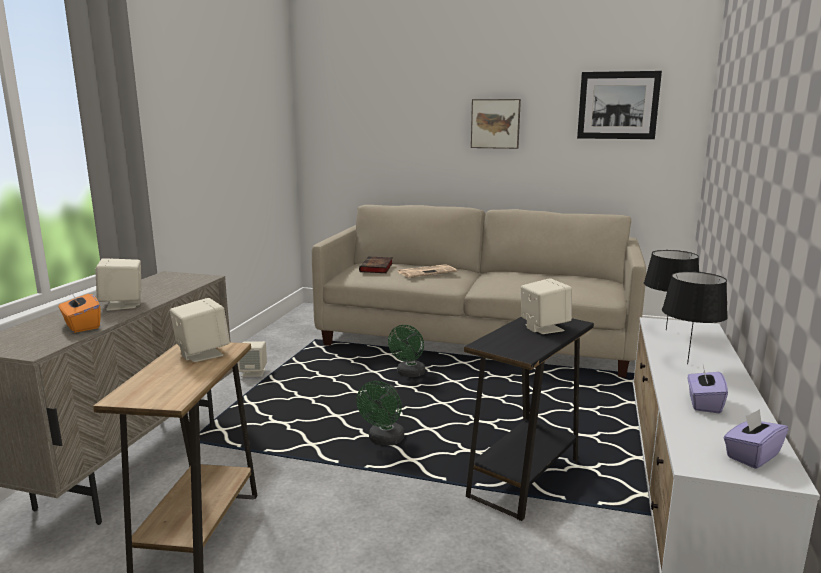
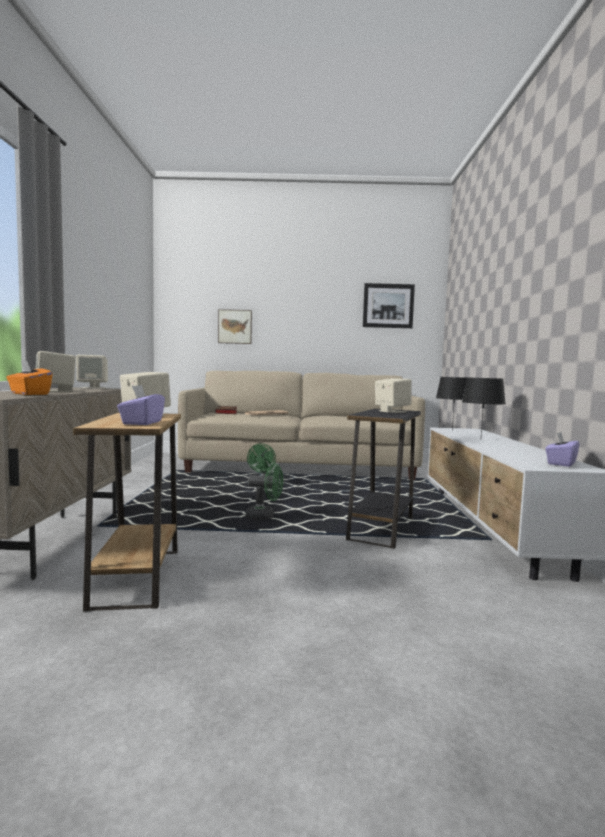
camera: 15 degrees left, 10 degrees down
beige speaker [238,341,267,377] -> beige speaker moved to [76,355,108,389]
green fan [356,381,404,446] -> green fan turned 90 degrees counterclockwise [245,463,283,520]
picture [471,99,521,149] -> picture moved to [218,309,252,344]
purple tissue box [688,366,728,413] -> purple tissue box moved to [117,385,165,425]

